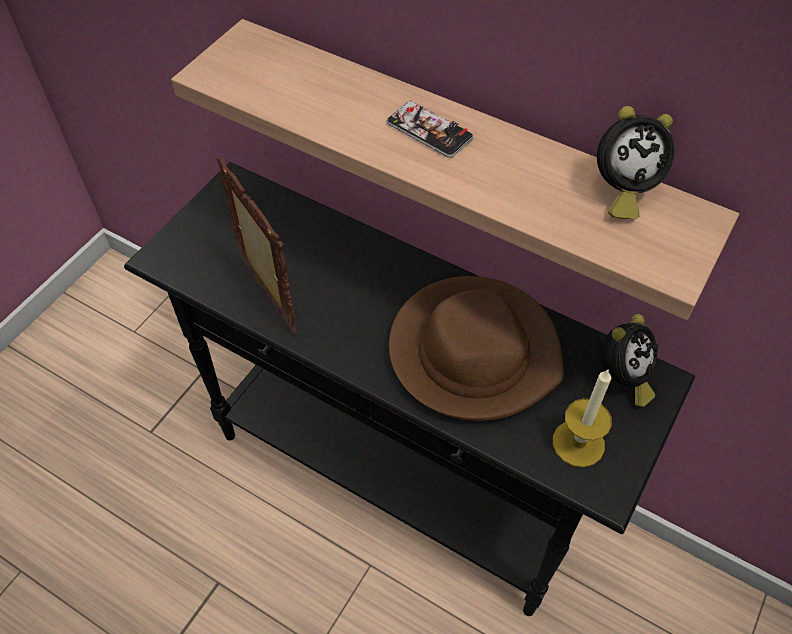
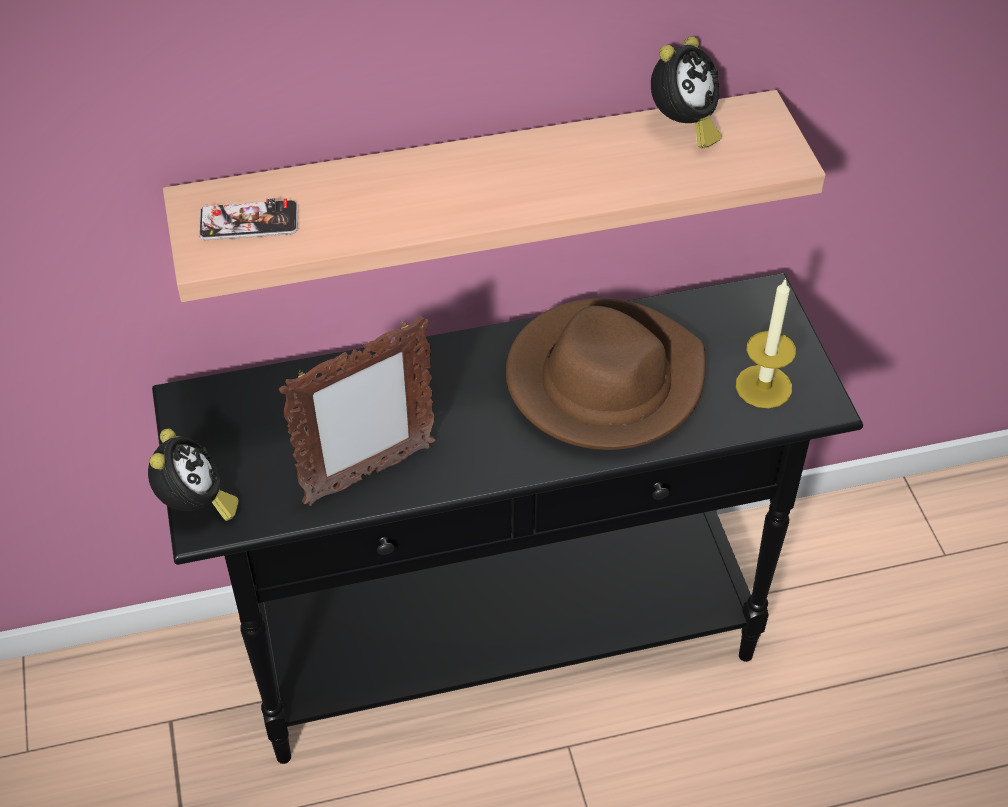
camera: 45 degrees left, 5 degrees down
picture frame [216,156,297,334] -> picture frame turned 135 degrees clockwise [279,316,435,506]
phone [387,100,473,158] -> phone moved to [199,198,298,240]
alarm clock [600,314,658,407] -> alarm clock moved to [148,429,239,521]

